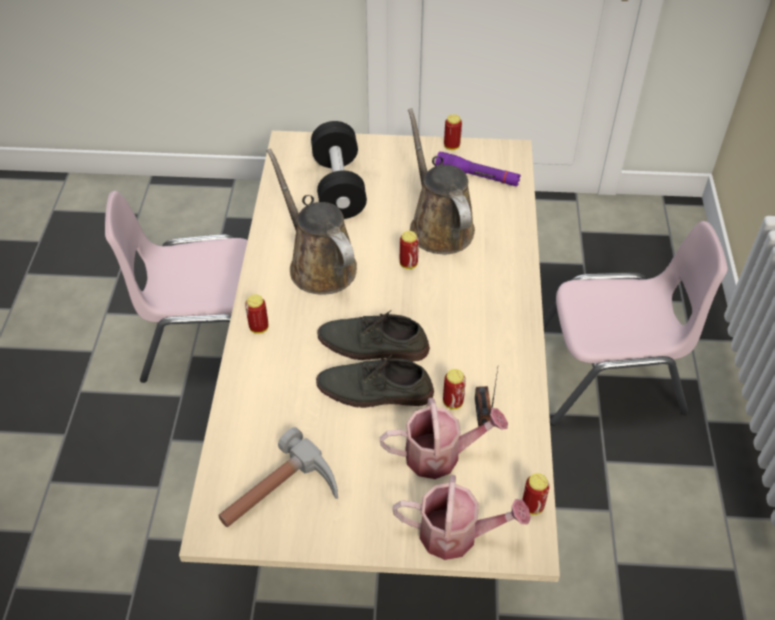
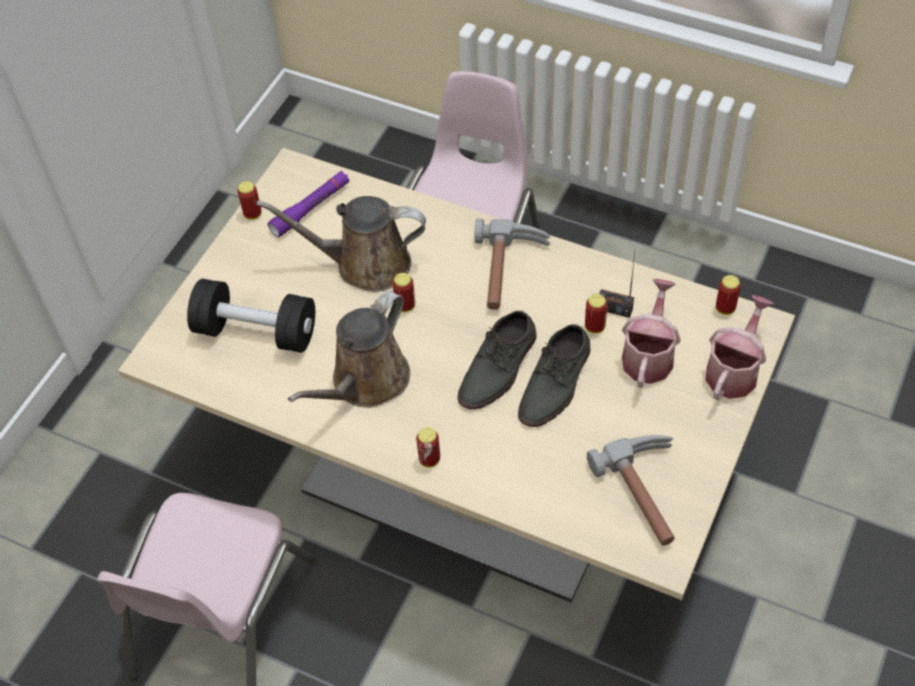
camera: 65 degrees left, 5 degrees up
brown watering can [267,148,357,295] -> brown watering can turned 45 degrees counterclockwise [288,291,410,408]
none -> hammer [475,219,550,310]

